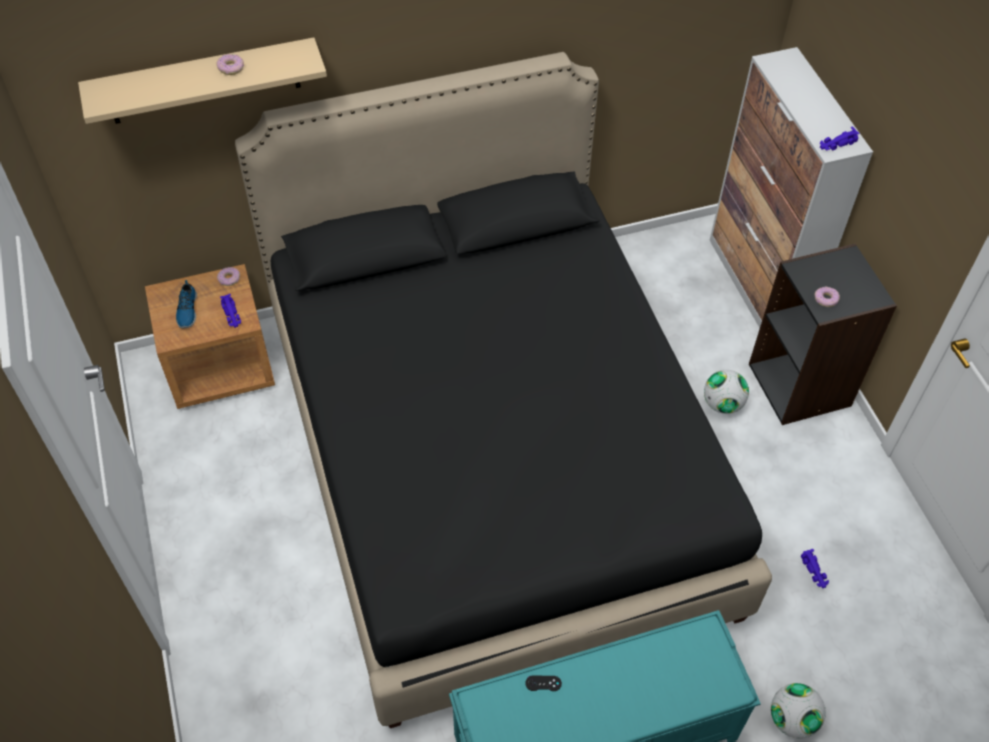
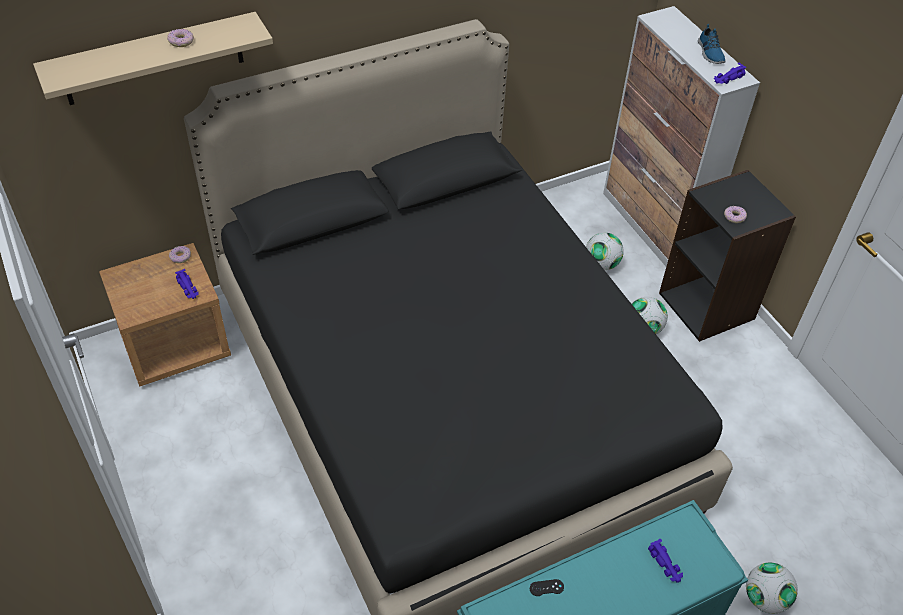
camera: 10 degrees left, 5 degrees down
shoe [176,280,197,328] -> shoe moved to [698,24,726,64]
purple toy car [801,549,829,588] -> purple toy car moved to [648,539,683,583]
none -> football [586,232,624,270]

